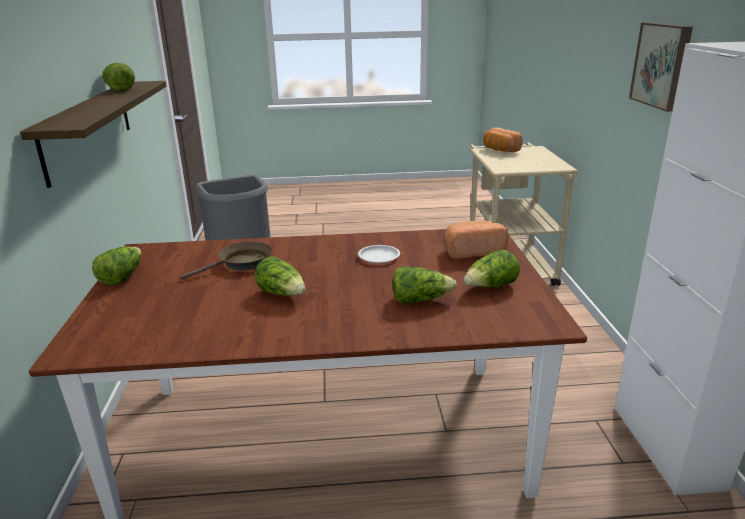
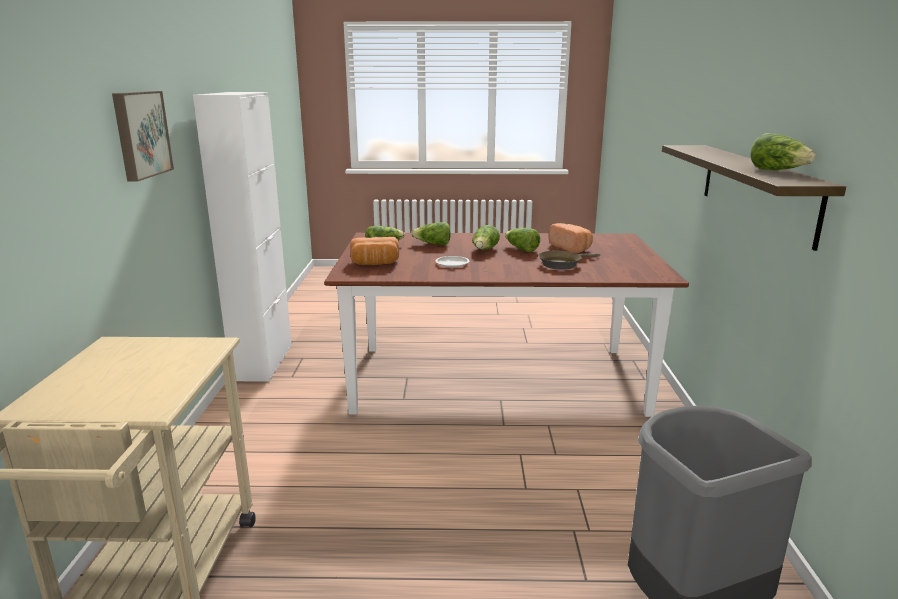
camera: 175 degrees left, 5 degrees down
lettuce [92,246,141,285] -> lettuce moved to [472,225,500,250]
bread [483,127,523,152] -> bread moved to [549,223,593,253]

